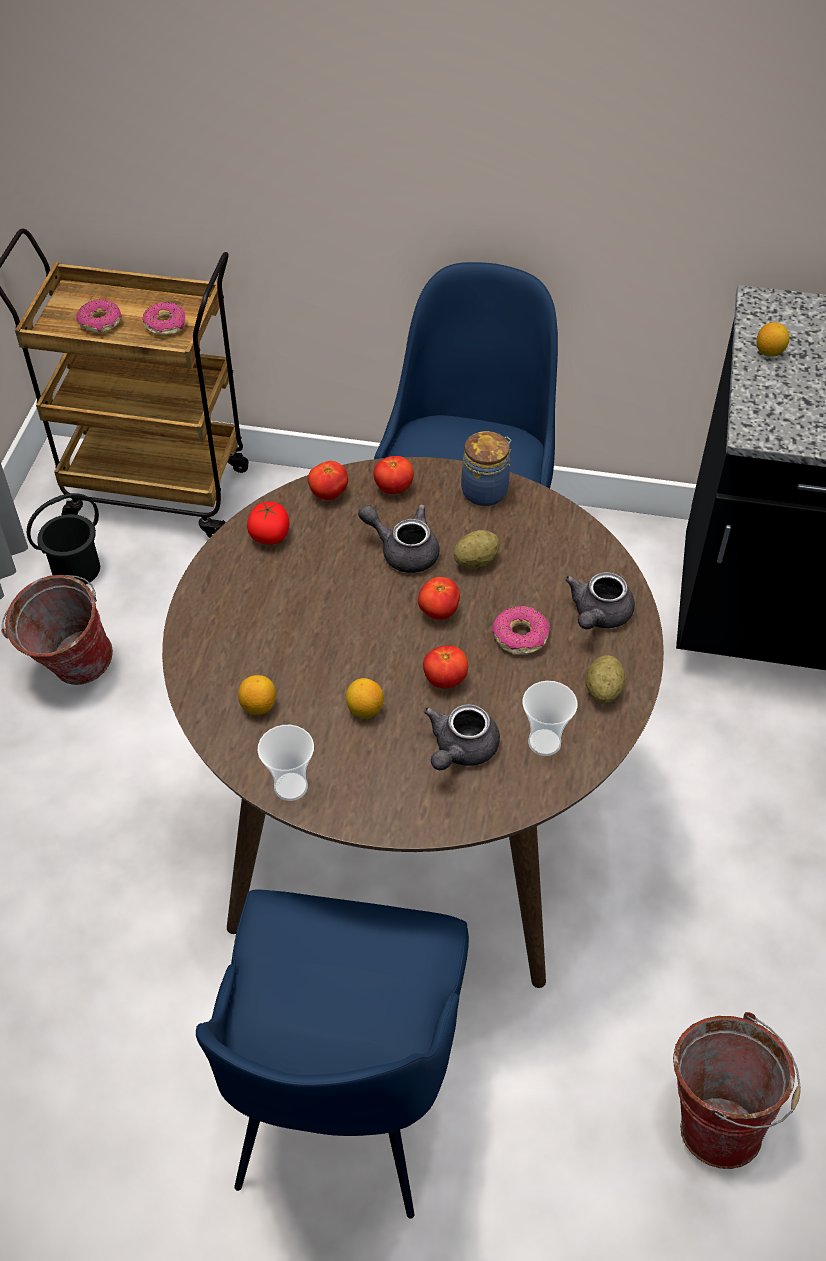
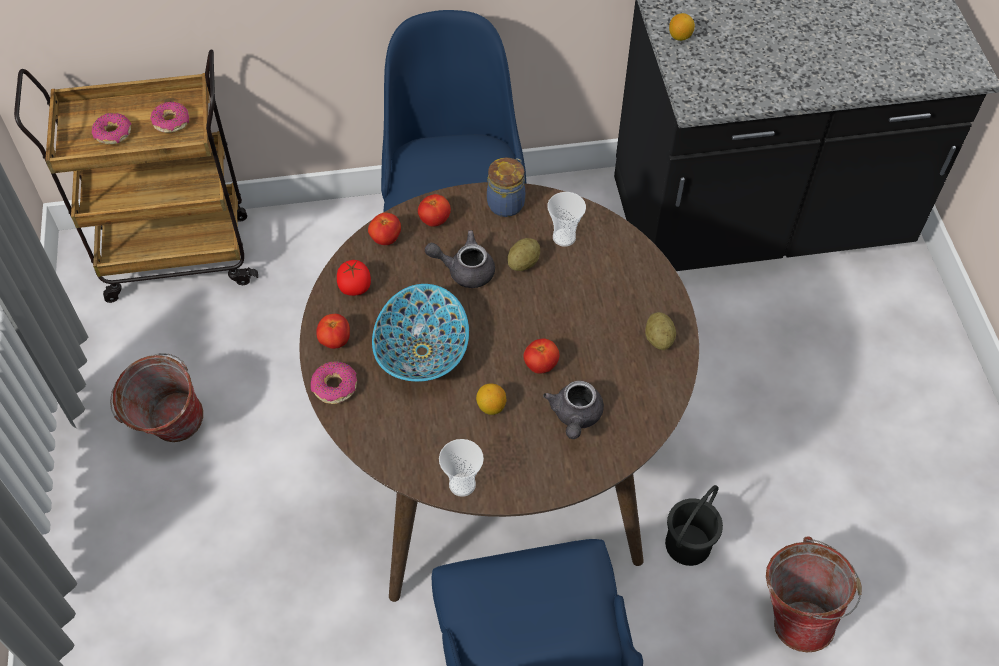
camera: 20 degrees left, 5 degrees up
black bucket [27,493,100,584] -> black bucket moved to [665,485,723,566]
lemon [238,675,276,715] -> none
tomato [418,577,460,620] -> tomato moved to [316,314,350,349]
donut [492,606,550,655] -> donut moved to [311,361,357,404]
cup [522,681,578,756] -> cup moved to [547,192,586,247]
grey teapot [565,572,635,629] -> none
none -> bowl [372,284,469,382]

